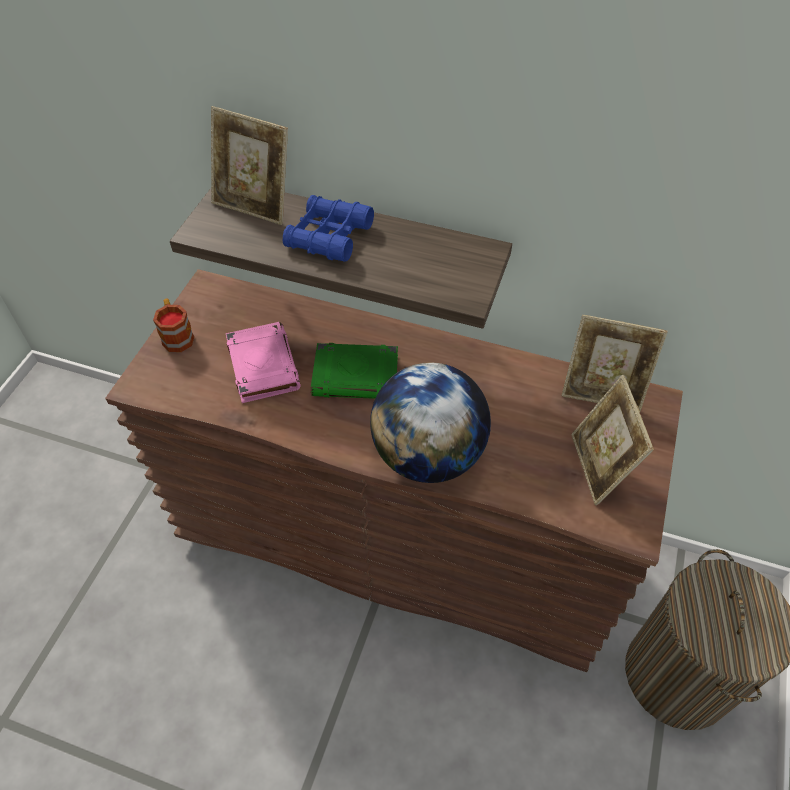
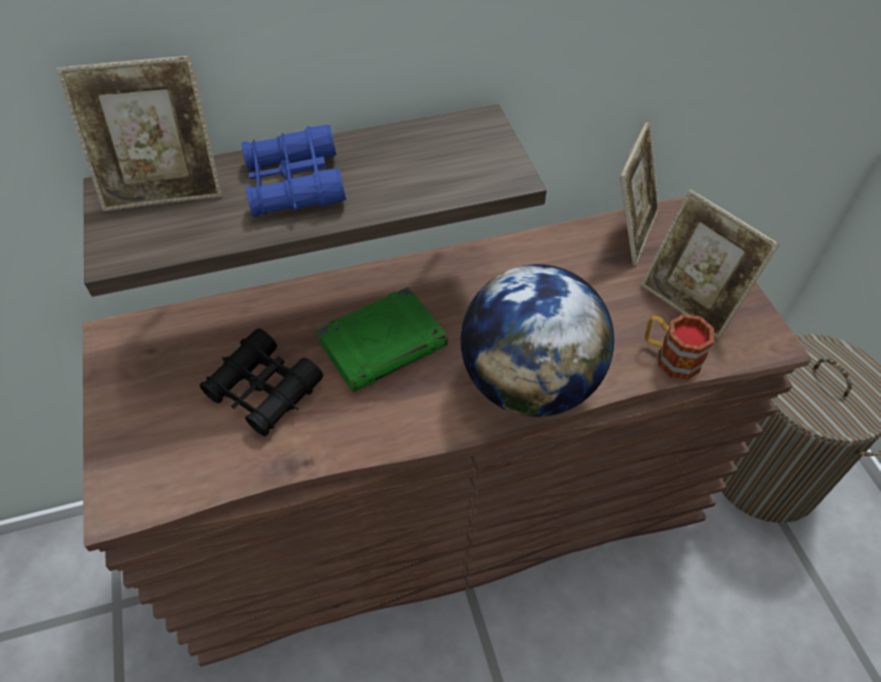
camera: 35 degrees left, 0 degrees up
mug [153,299,194,352] -> mug moved to [645,314,714,380]
pink book [225,322,301,403] -> black binoculars [200,328,323,436]
picture frame [562,315,668,411] -> picture frame turned 45 degrees counterclockwise [620,121,660,266]

